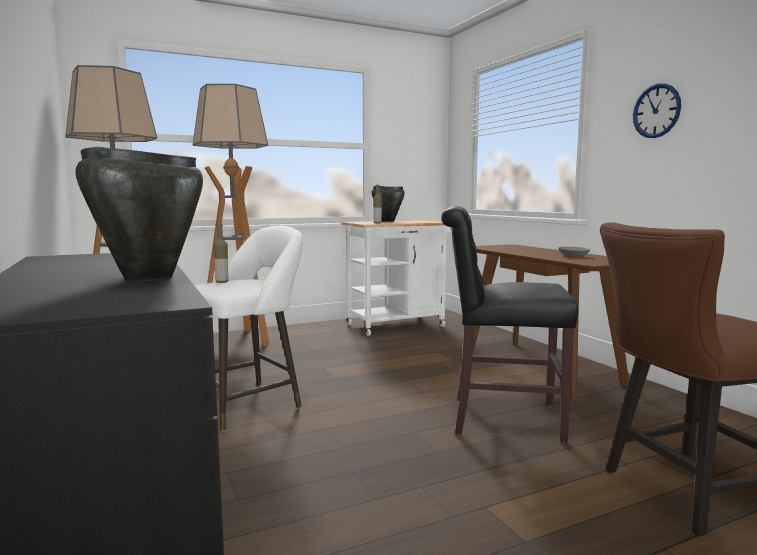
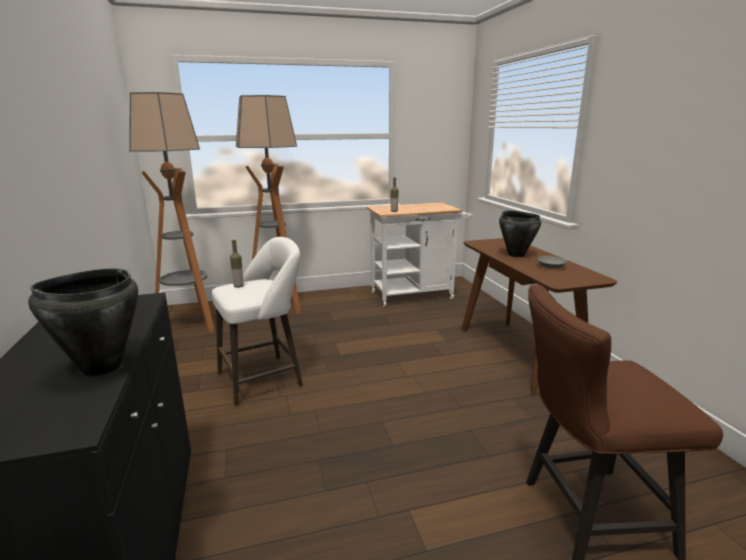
camera: 10 degrees right, 10 degrees up
black cooking pot [372,186,405,222] -> black cooking pot moved to [499,211,541,257]
black chair [441,206,578,443] -> none
wall clock [633,83,681,138] -> none

